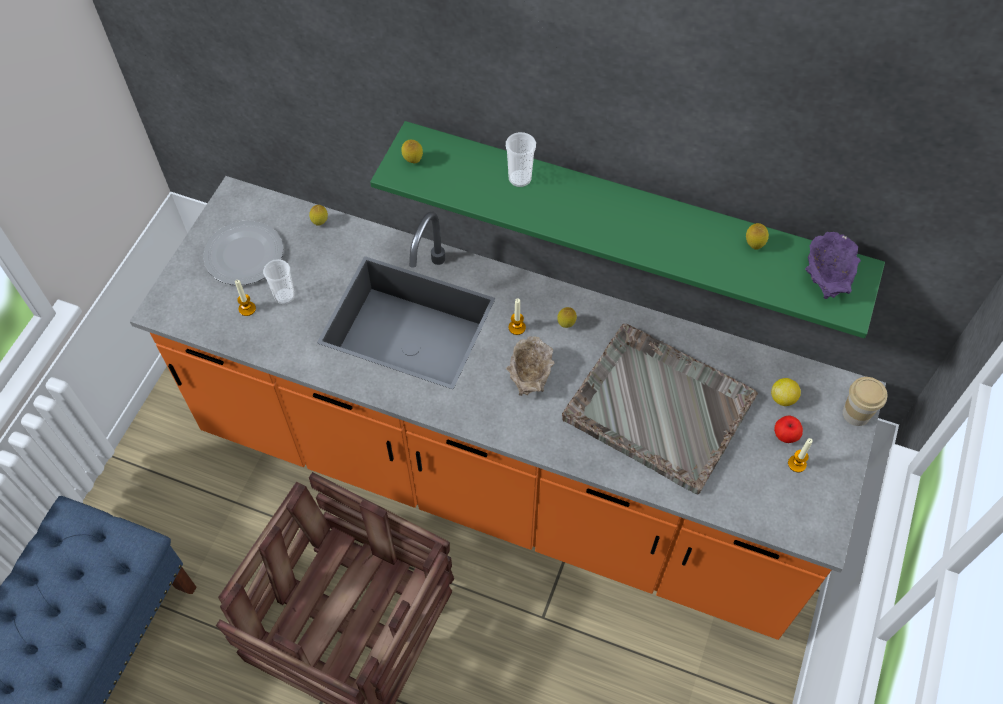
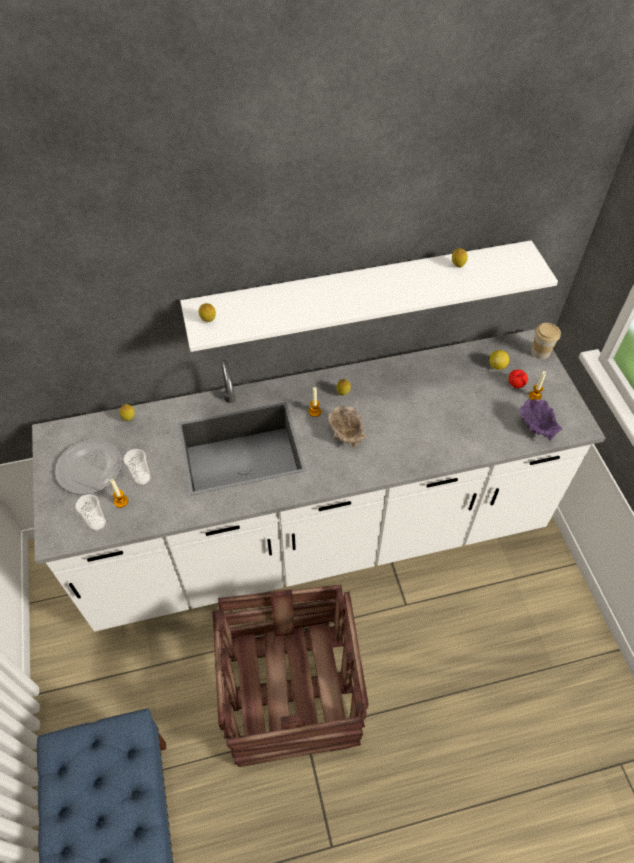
camera: 35 degrees left, 5 degrees down
orange counter [129,176,886,640] -> white counter [32,329,606,632]
green shelf [370,121,885,338] -> white shelf [180,240,558,352]
cup [506,132,536,187] -> cup moved to [76,494,106,531]
grey tray [562,323,758,494] -> none
purple bowl [805,232,861,299] -> purple bowl moved to [520,399,562,441]

